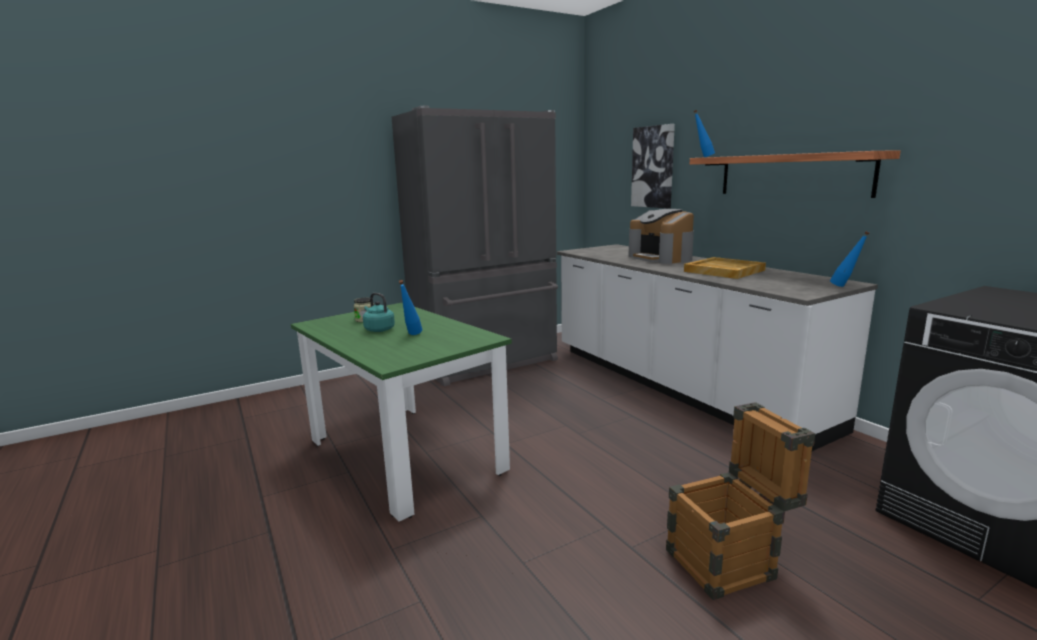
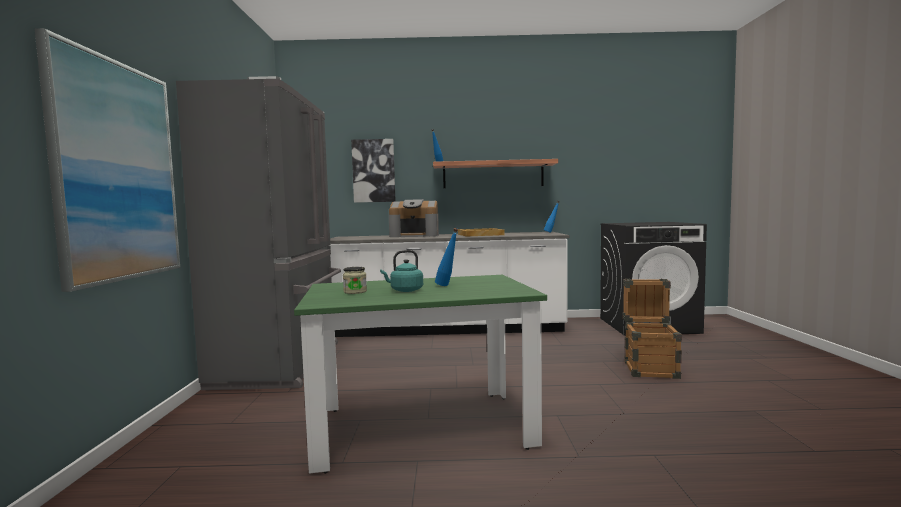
camera: 60 degrees left, 10 degrees down
none -> picture [35,28,180,292]

